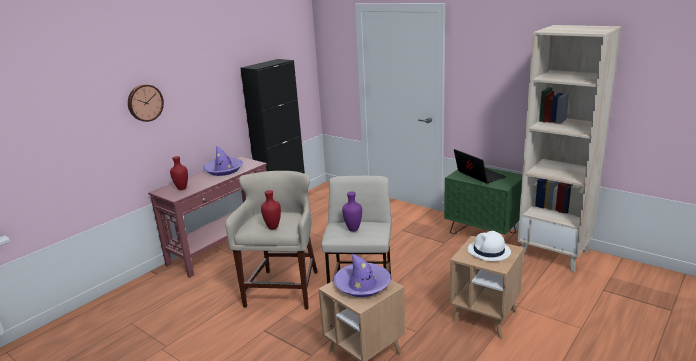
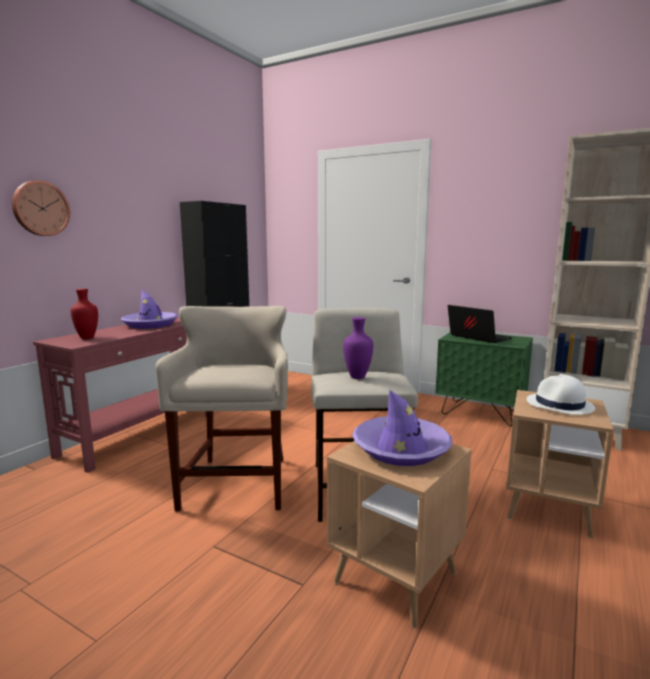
camera: 10 degrees left, 10 degrees down
red vase [261,190,281,230] -> none

